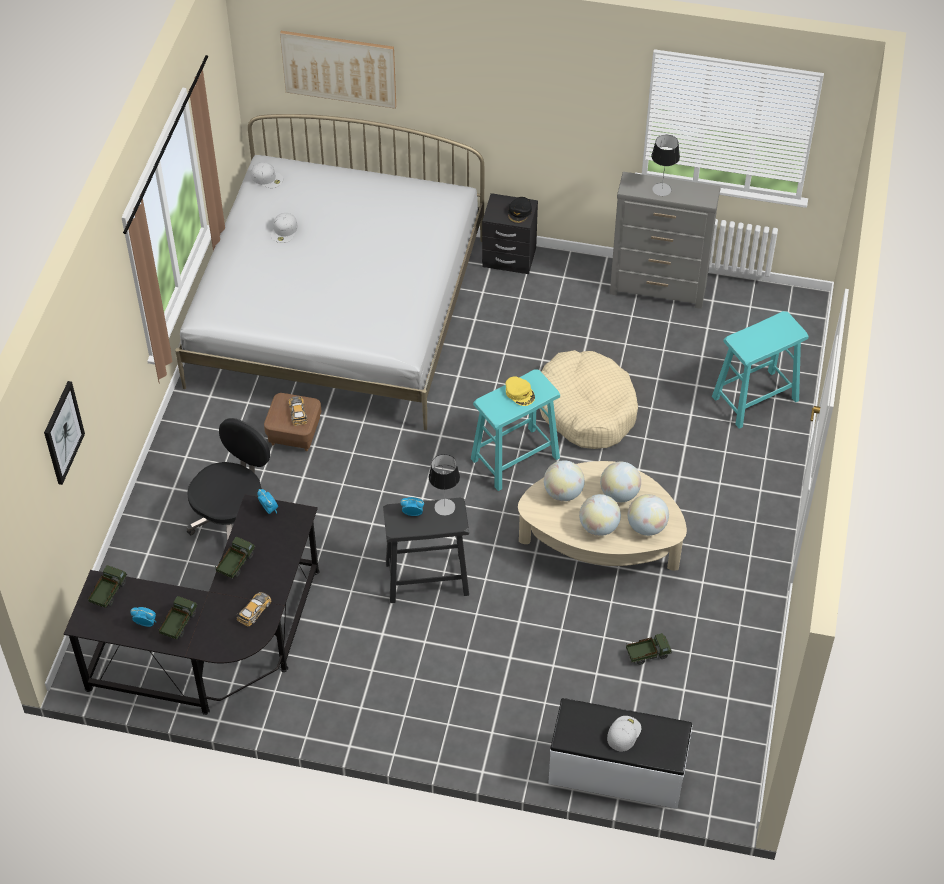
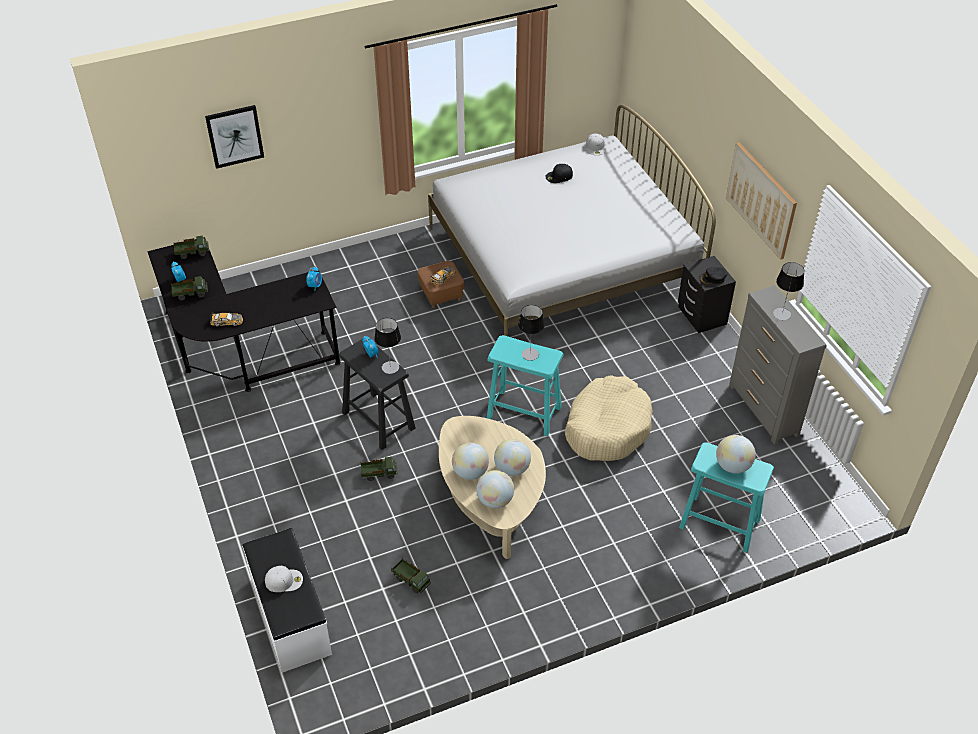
camera: 55 degrees right, 5 degrees down
black office chair [187,418,270,541] -> none
toy truck [215,537,255,578] -> toy truck moved to [360,457,398,481]
white cap [271,213,298,243] -> black cap [545,164,573,183]
picture [280,31,396,109] -> picture moved to [726,143,797,260]
yellow cap [506,376,535,406] -> table lamp [518,305,545,361]
globe [544,460,585,501] -> globe moved to [716,435,756,474]

